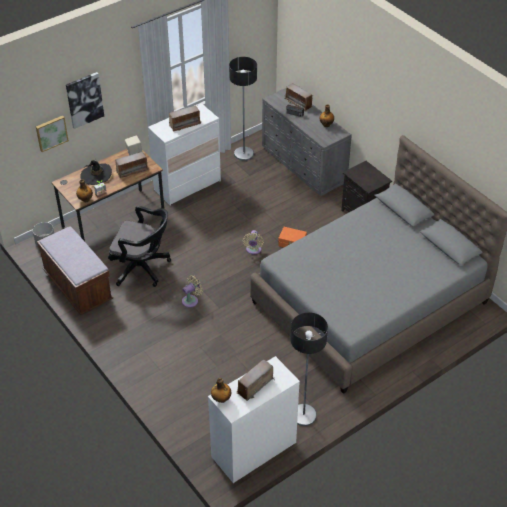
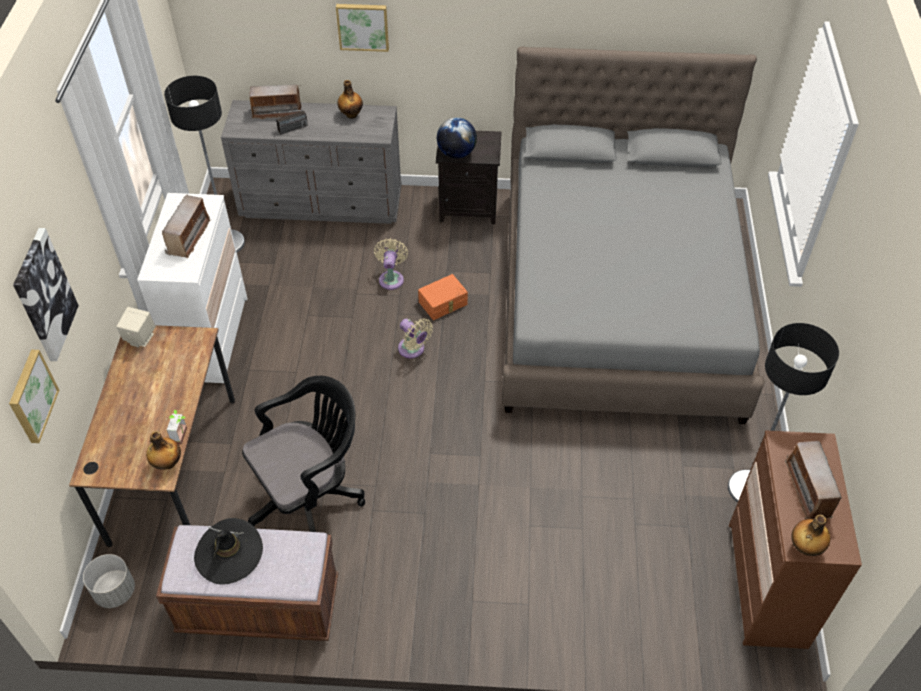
camera: 50 degrees left, 5 degrees up
black hat [80,160,112,185] -> black hat moved to [194,518,263,585]
radio [115,152,149,178] -> none
beige fan [182,275,203,308] -> beige fan moved to [374,238,408,290]
white dresser [208,356,300,483] -> brown dresser [729,431,862,649]
none -> picture [336,4,389,52]
none -> globe [437,117,477,158]

